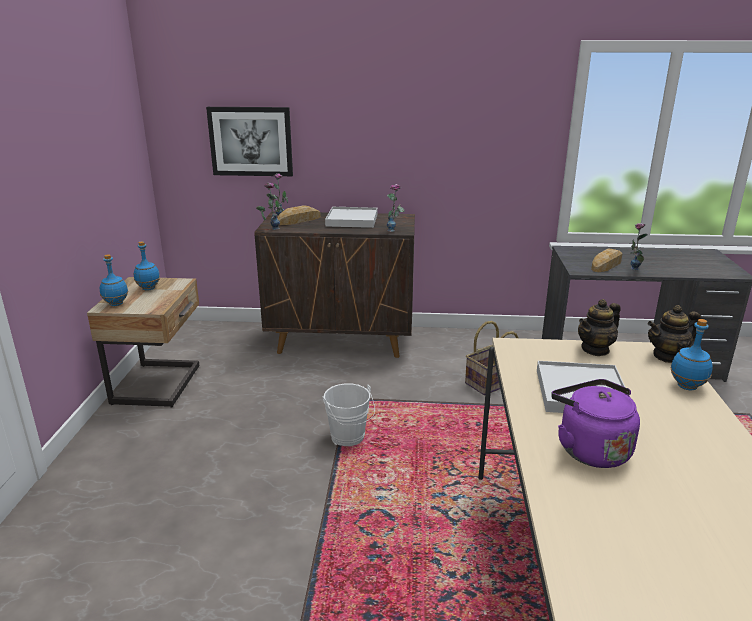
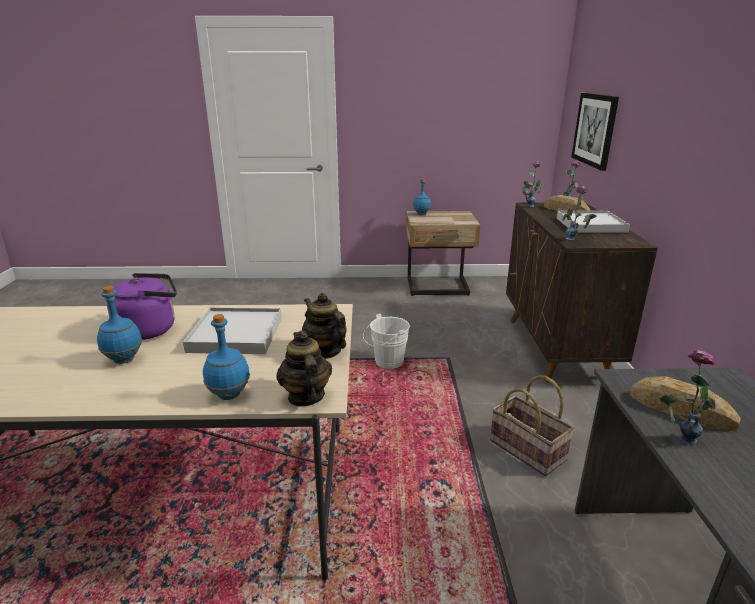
camera: 85 degrees right, 0 degrees up
blue bottle [134,241,160,291] -> blue bottle moved to [97,286,142,364]

